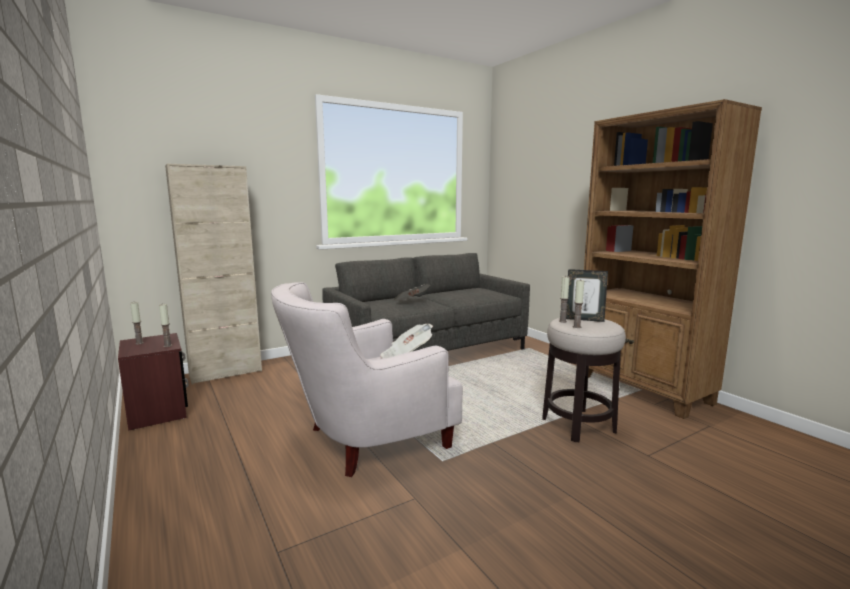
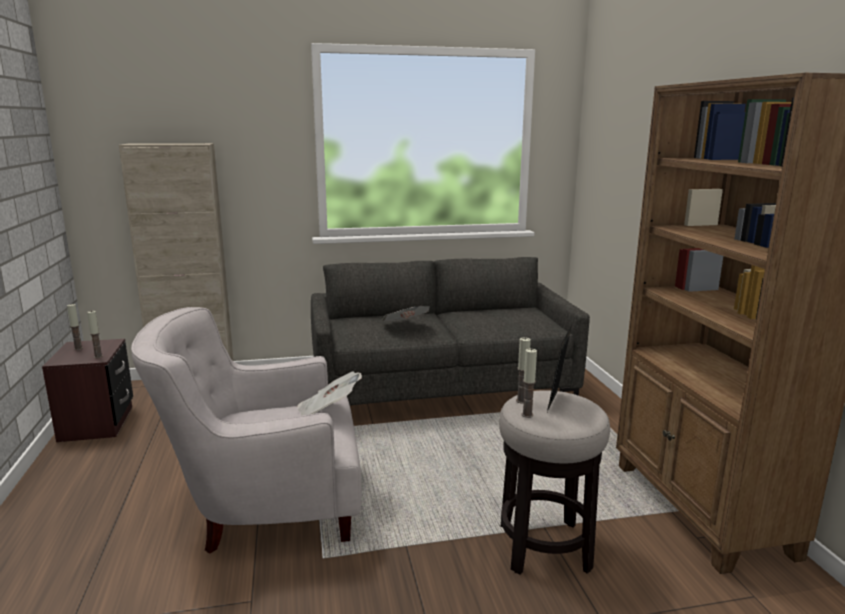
camera: 20 degrees right, 5 degrees up
picture frame [566,269,608,322] -> picture frame turned 75 degrees clockwise [547,327,571,412]

